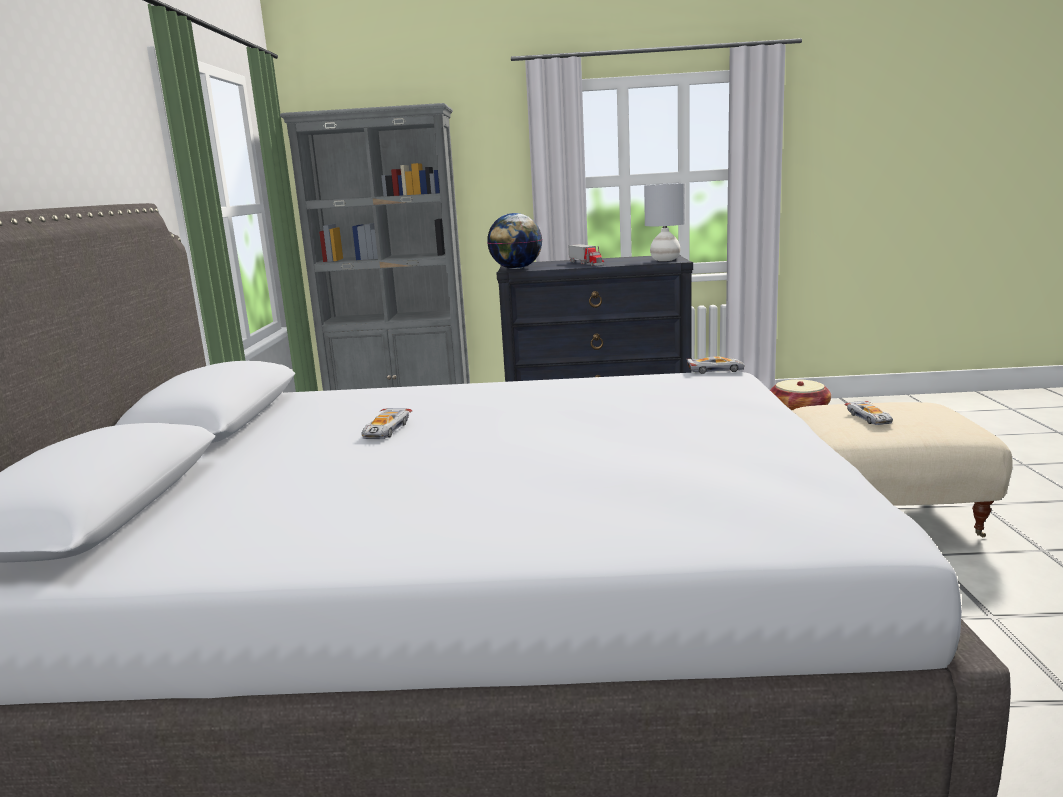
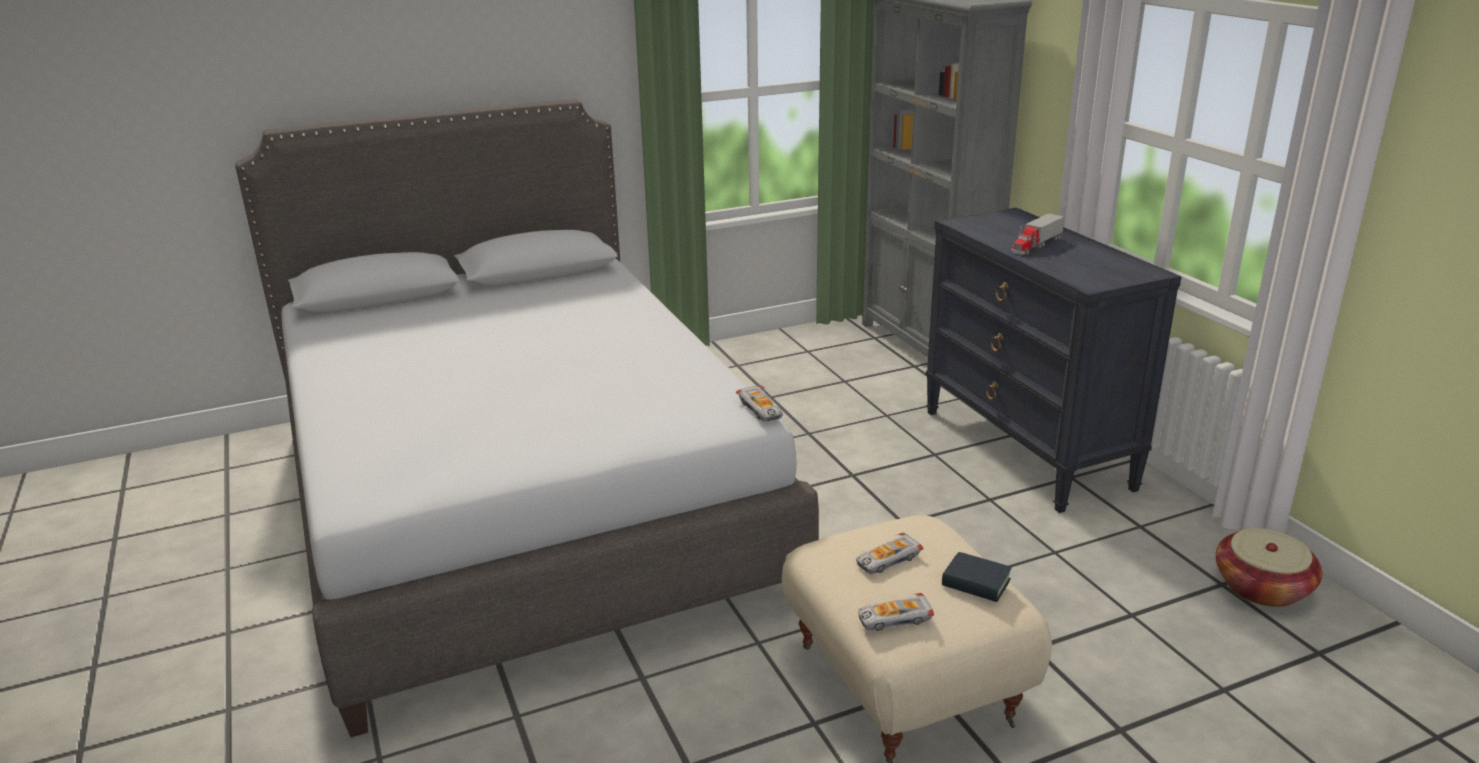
camera: 65 degrees right, 10 degrees up
toy car [361,408,412,439] -> toy car moved to [858,593,934,631]
globe [487,213,542,269] -> none
grey table lamp [644,183,685,261] -> none
none -> book [942,552,1012,602]

